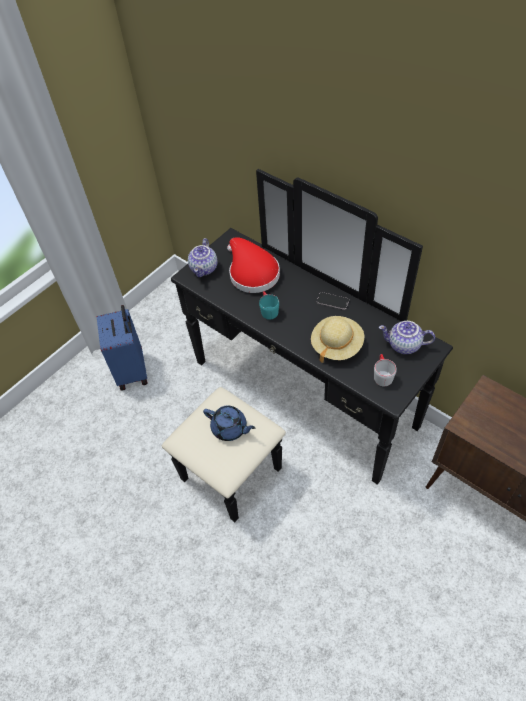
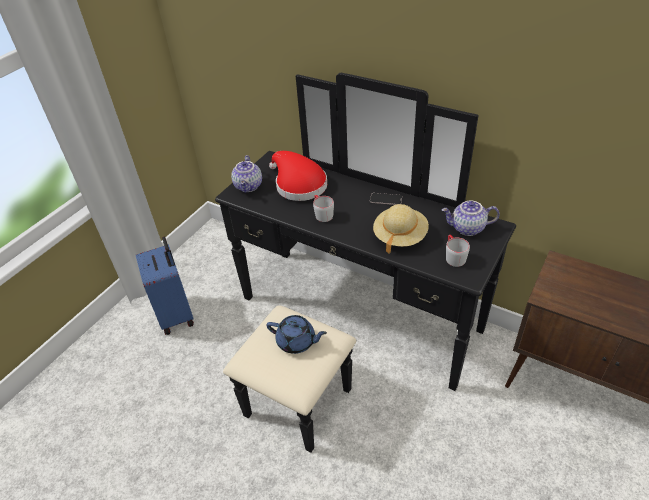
camera: 10 degrees left, 10 degrees down
turquoise mug [259,291,279,320] -> grey mug [313,195,334,222]

